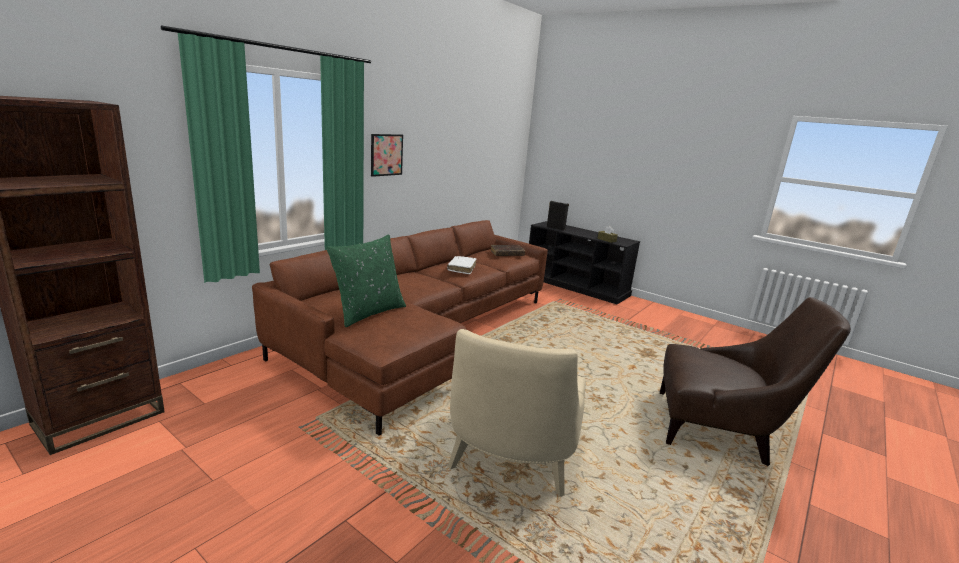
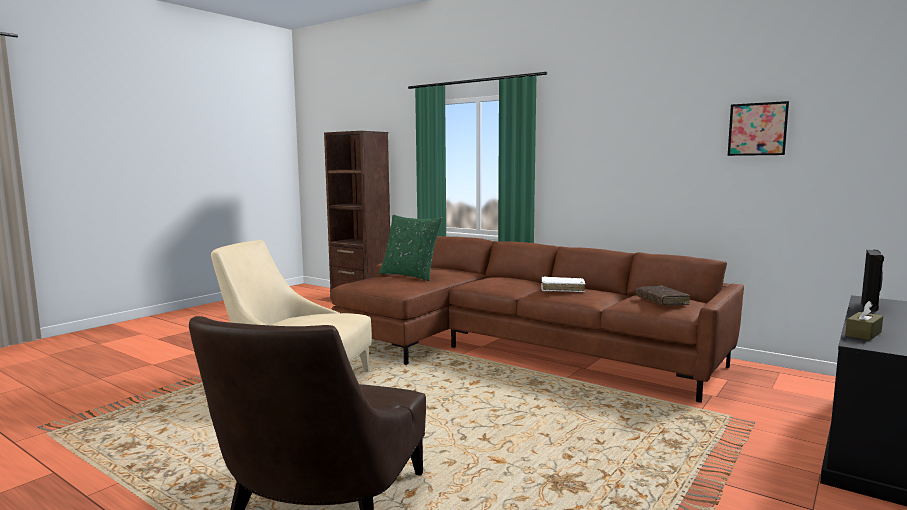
camera: 90 degrees right, 10 degrees down
picture [371,134,403,177] -> picture moved to [728,101,789,156]

